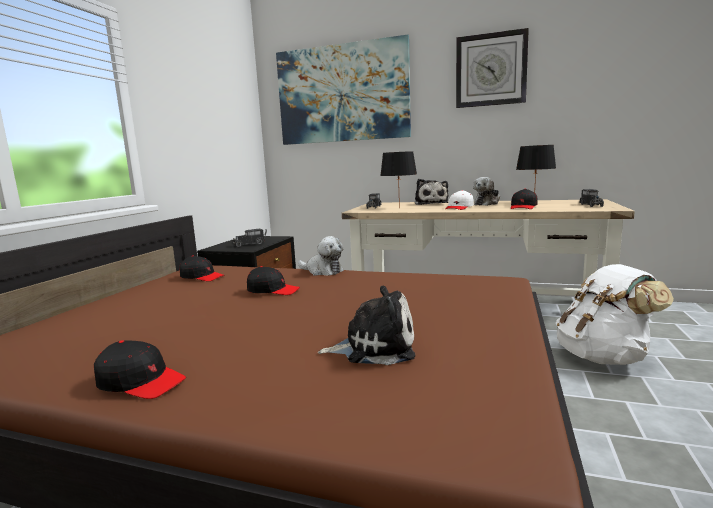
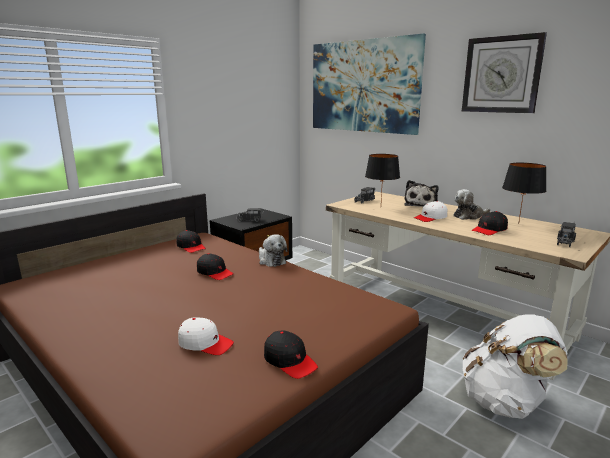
camera: 25 degrees right, 5 degrees up
black cap [94,340,186,399] -> black cap moved to [264,331,318,379]
plush toy [318,286,415,365] -> white cap [178,317,234,355]

